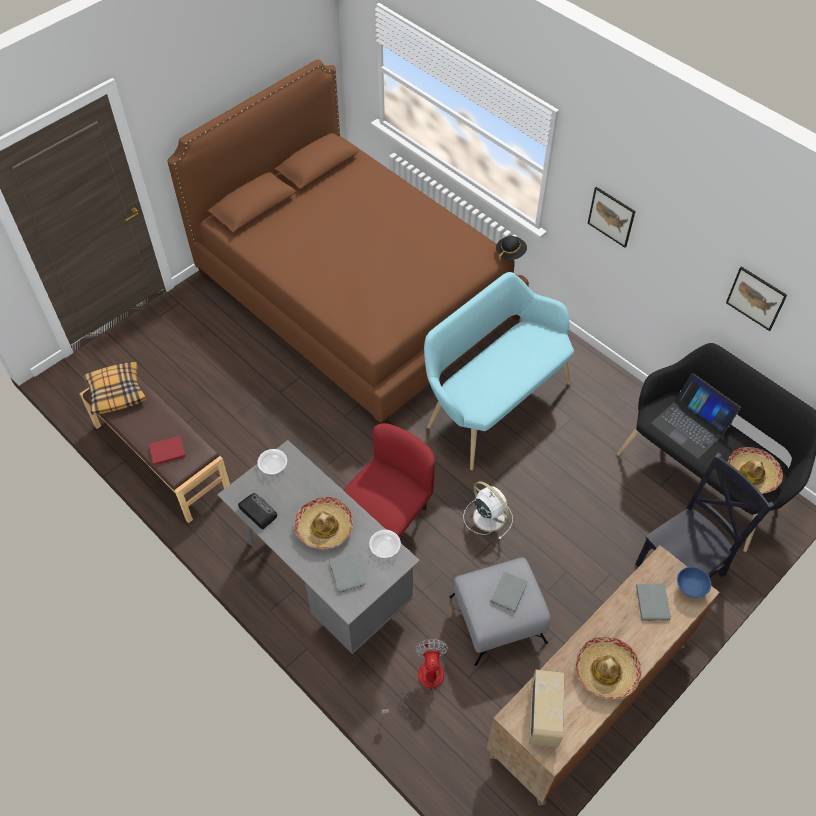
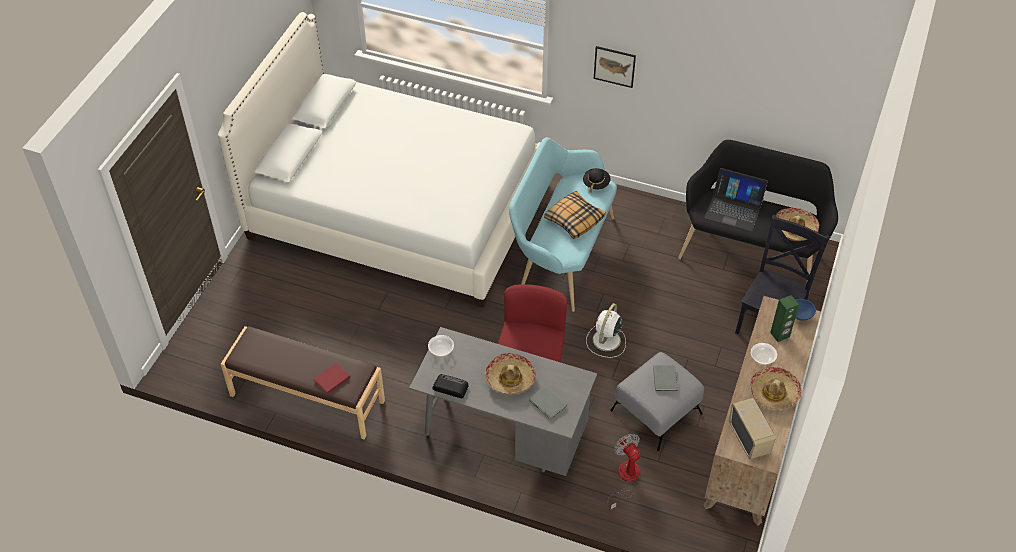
camera: 25 degrees left, 5 degrees down
pillow [83,362,146,415] -> pillow moved to [544,191,606,239]
brown bed [167,60,529,425] -> white bed [218,12,541,307]
bowl [369,530,401,558] -> bowl moved to [751,343,777,365]
white fan [463,481,513,539] -> white fan turned 90 degrees counterclockwise [586,303,626,358]
black hat [496,236,527,260] -> black hat moved to [583,168,611,192]
grey book [636,584,671,621] -> green speaker [770,295,799,342]
picture [726,266,787,331] -> none

